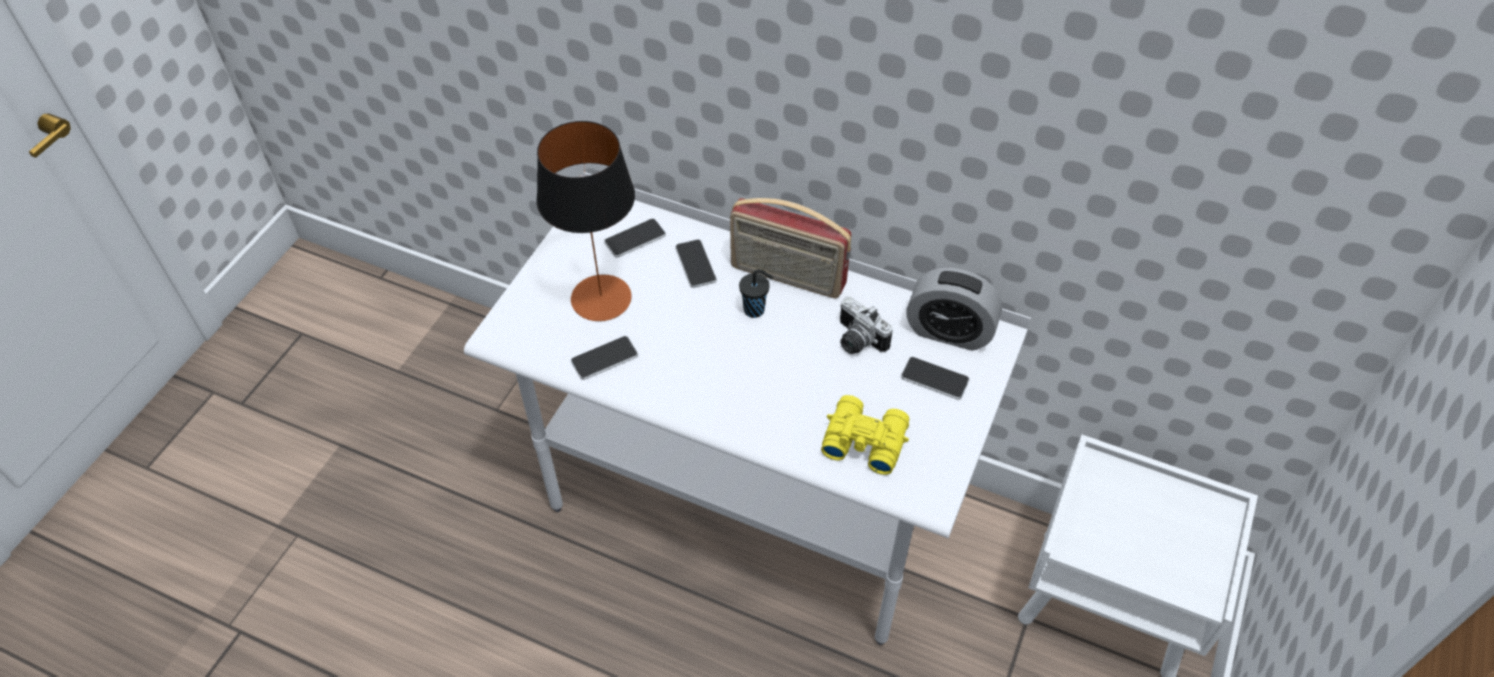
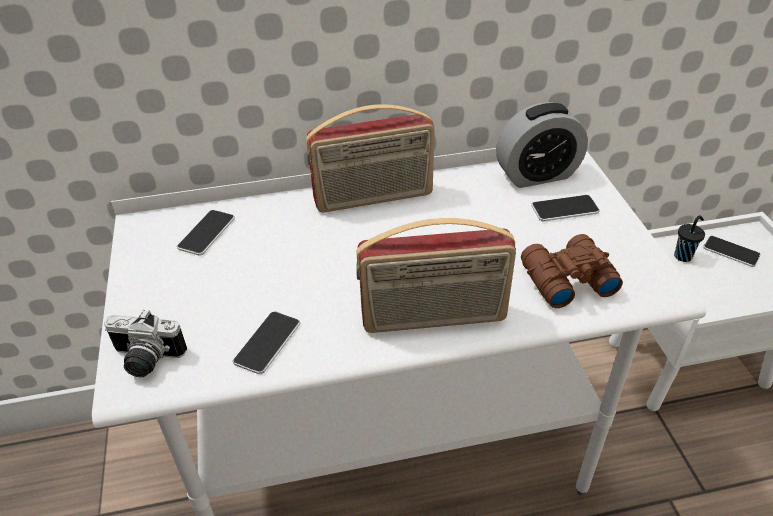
camera: 35 degrees left, 10 degrees down
table lamp [536,121,635,321] -> none
phone [675,239,717,288] -> phone moved to [703,236,761,267]
black cup [739,269,773,318] -> black cup moved to [674,215,705,262]
yellow binoculars [821,395,910,475] -> brown binoculars [521,234,623,308]
camera [840,297,893,354] -> camera moved to [104,310,187,377]
none -> radio [356,218,516,333]

